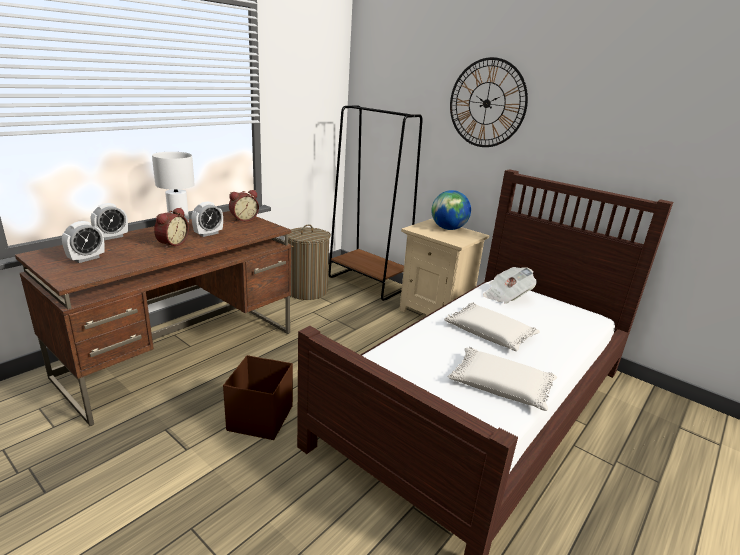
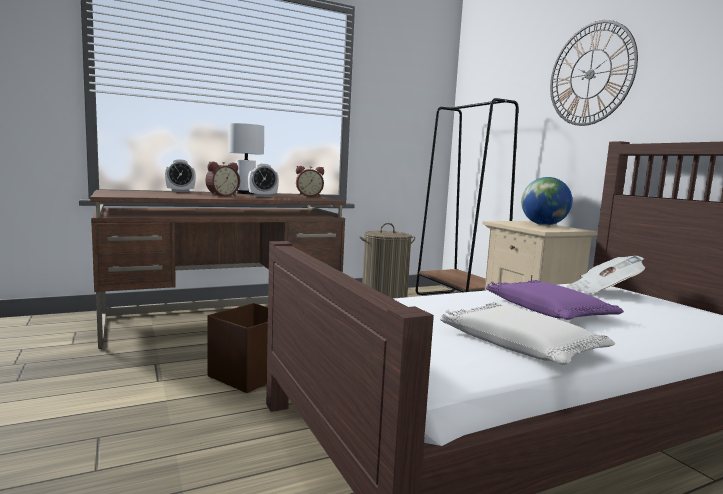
camera: 25 degrees right, 15 degrees down
alarm clock [62,221,105,263] -> none
white pillow [444,302,540,351] -> purple pillow [486,280,624,320]

